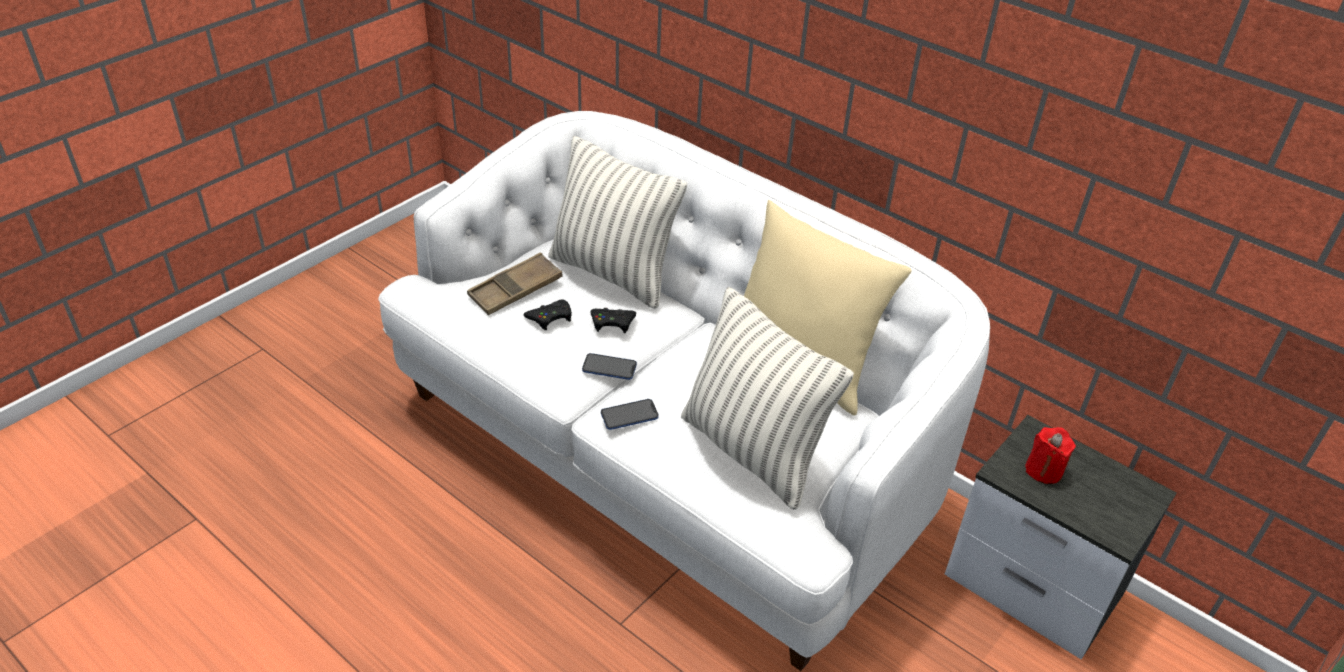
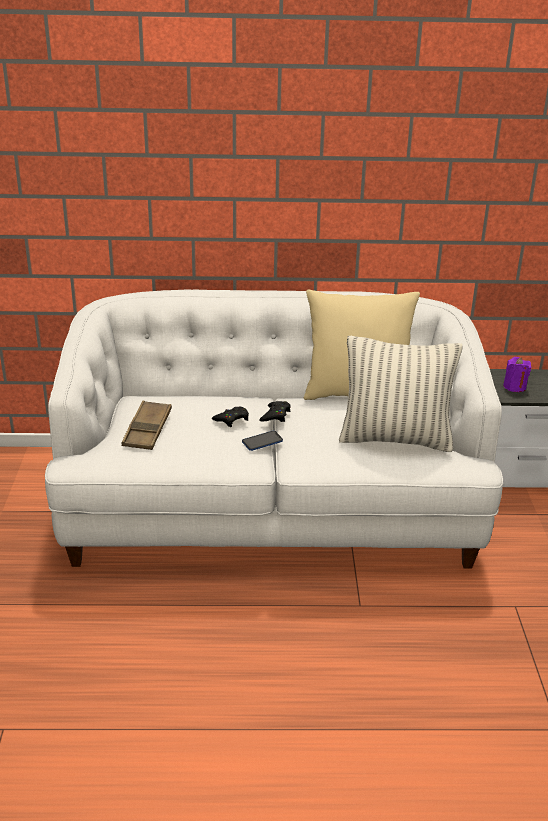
camera: 40 degrees left, 10 degrees down
black game controller [523,299,572,331] -> black game controller moved to [259,401,291,422]
pillow [549,136,687,309] -> none
phone [601,399,659,430] -> none
red candle [1026,427,1076,484] -> purple candle [503,357,531,392]

